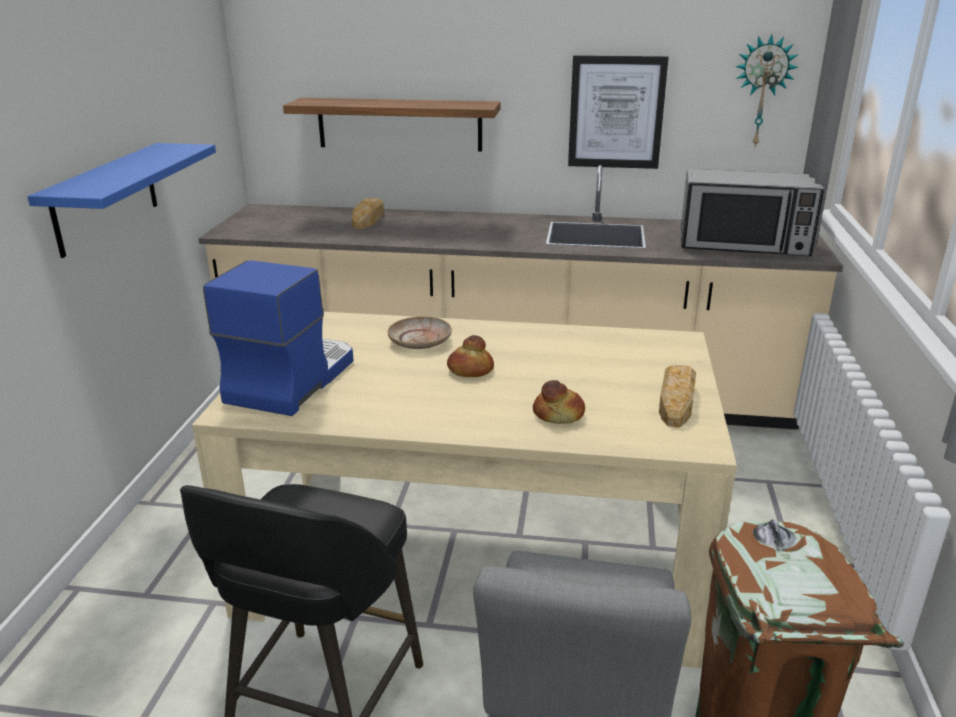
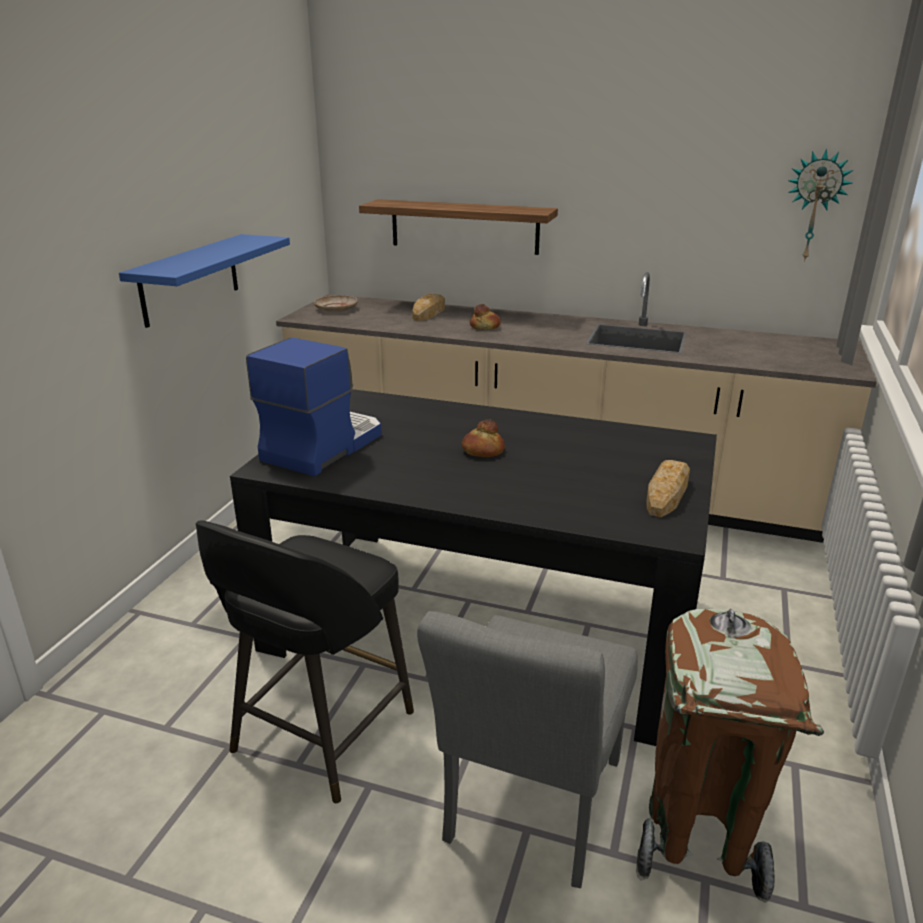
camera: 10 degrees right, 0 degrees up
beige dining table [192,312,737,668] -> black dining table [230,389,717,746]
beige plate [388,316,452,349] -> beige plate moved to [314,295,358,312]
bread [533,380,585,424] -> bread moved to [470,304,501,330]
picture [568,55,669,169] -> none
microwave [680,169,824,256] -> none

